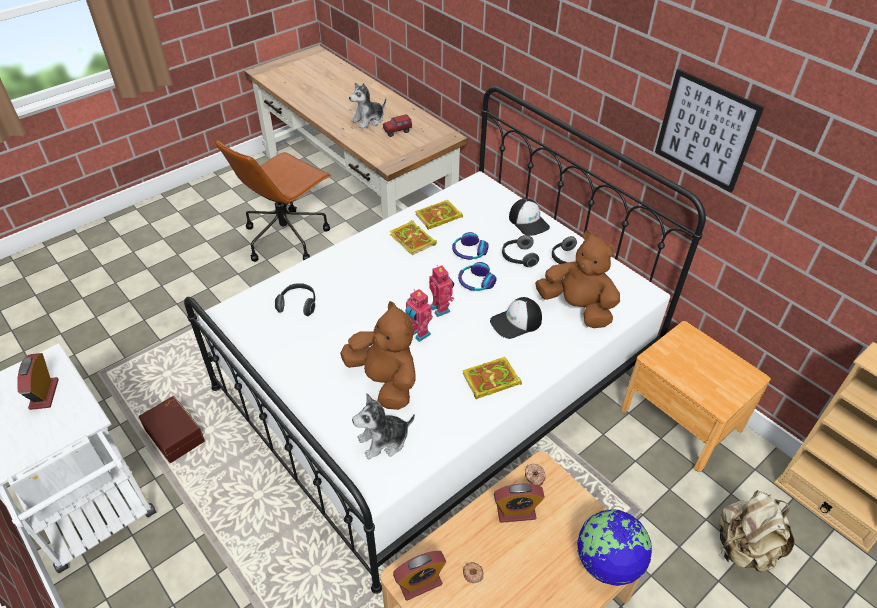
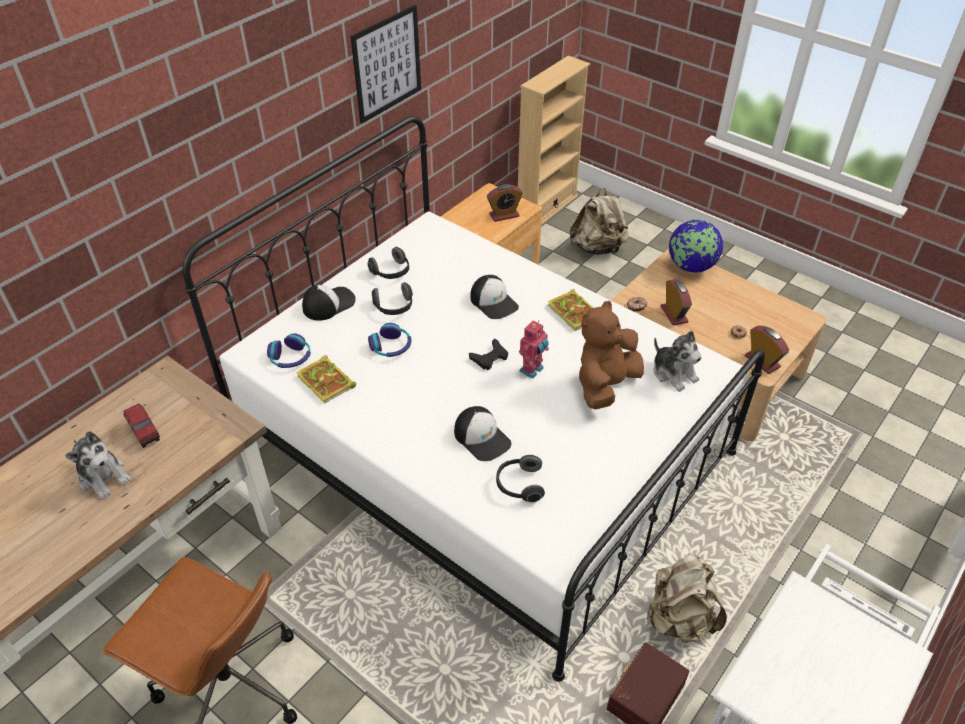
camera: 100 degrees left, 0 degrees up
alarm clock [17,353,59,410] -> alarm clock moved to [487,184,523,222]
book [390,220,437,255] -> none
toy robot [429,265,454,317] -> black game controller [469,339,508,370]
headphones [458,262,497,291] -> headphones moved to [267,333,311,368]
brown plush toy [535,231,620,328] -> none
none -> cap [454,406,511,461]
none -> beige backpack [647,553,727,643]

